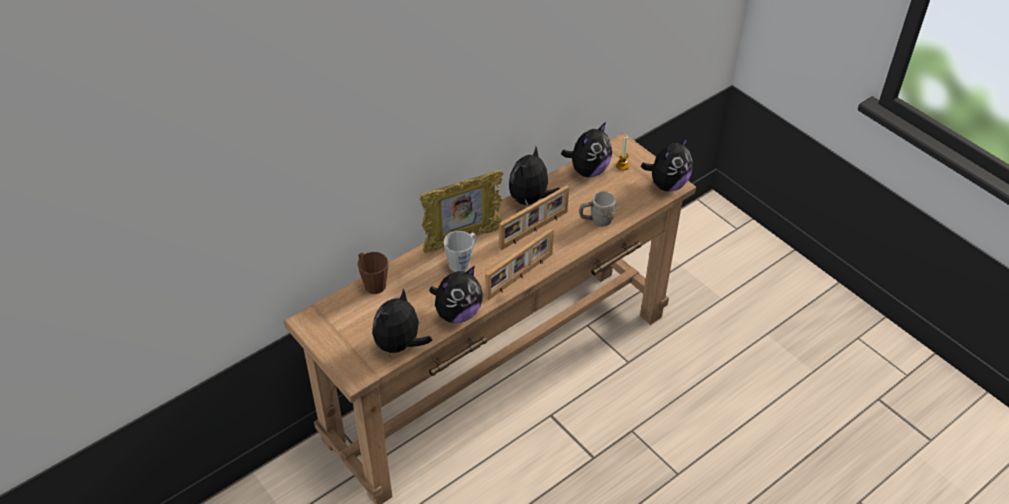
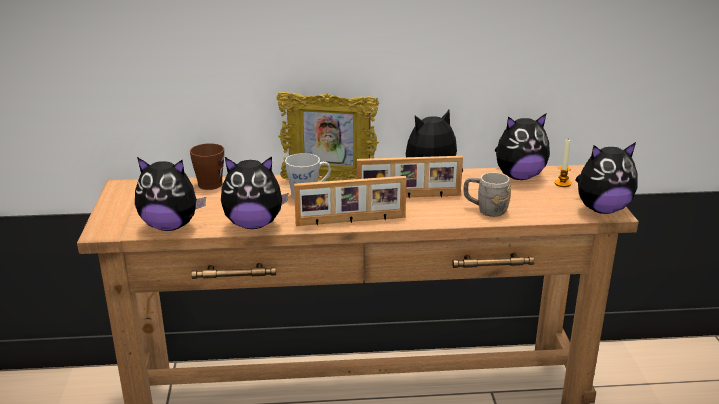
camera: 35 degrees right, 20 degrees down
plush toy [372,288,432,357] -> plush toy turned 150 degrees counterclockwise [135,157,206,231]

